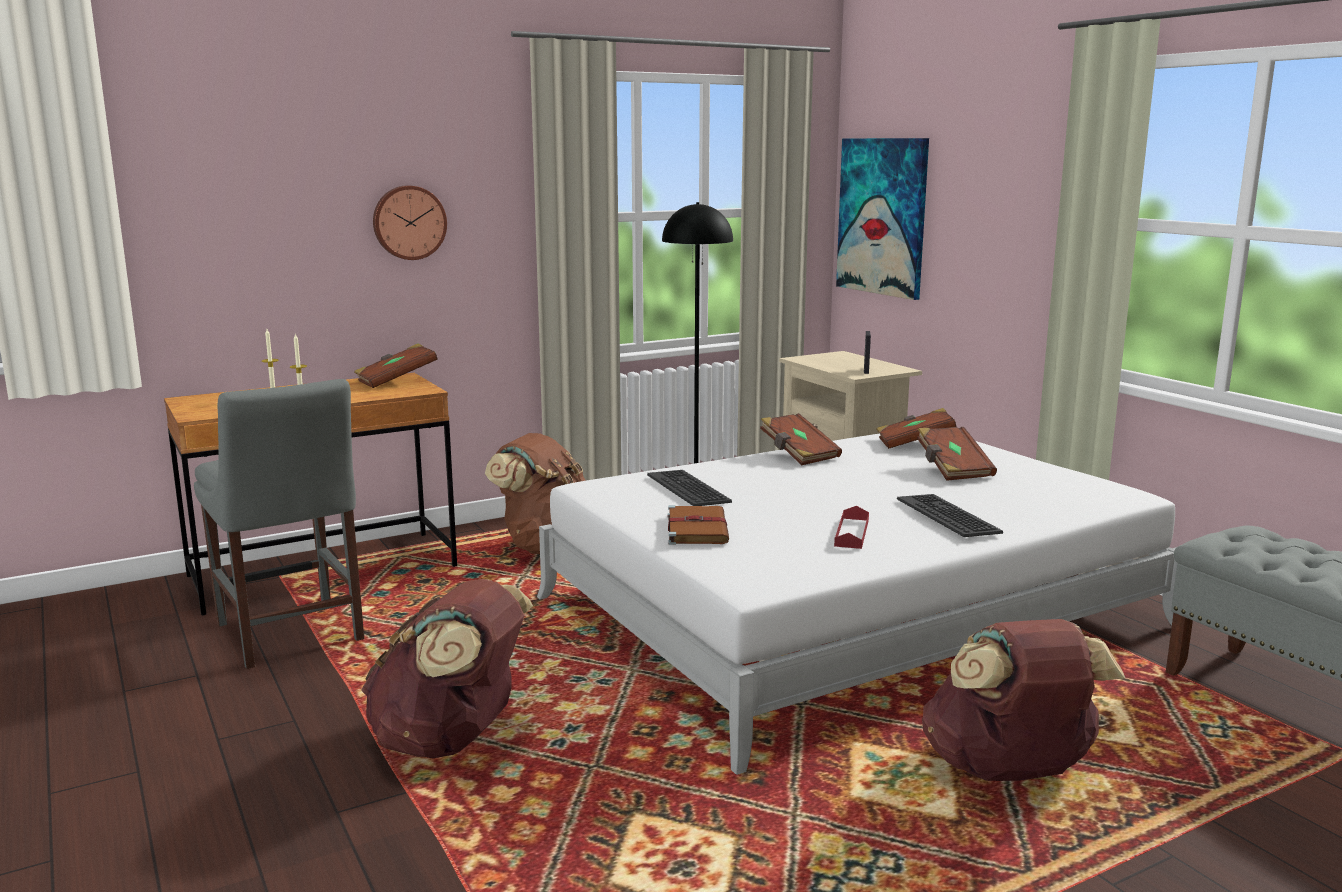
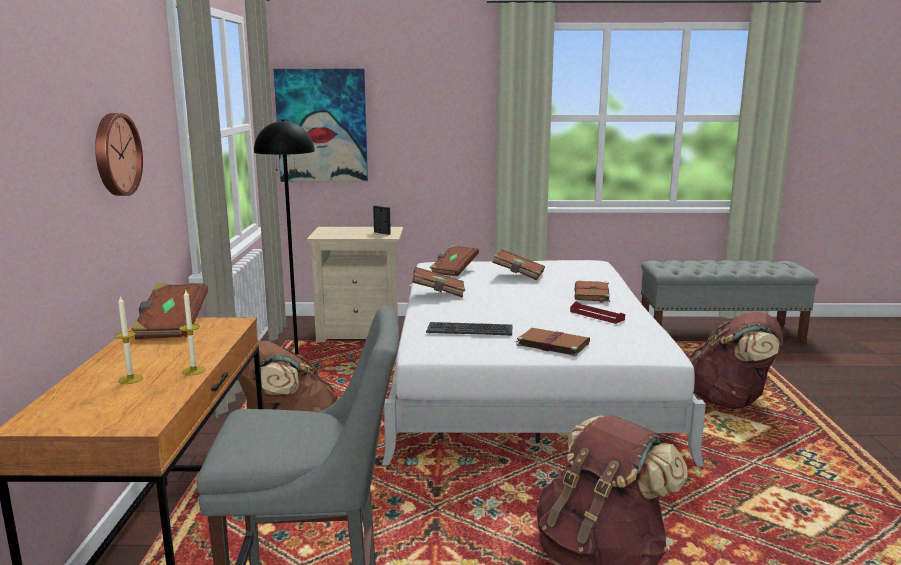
camera: 60 degrees left, 0 degrees up
keyboard [897,494,1003,537] -> brown book [574,281,610,303]

